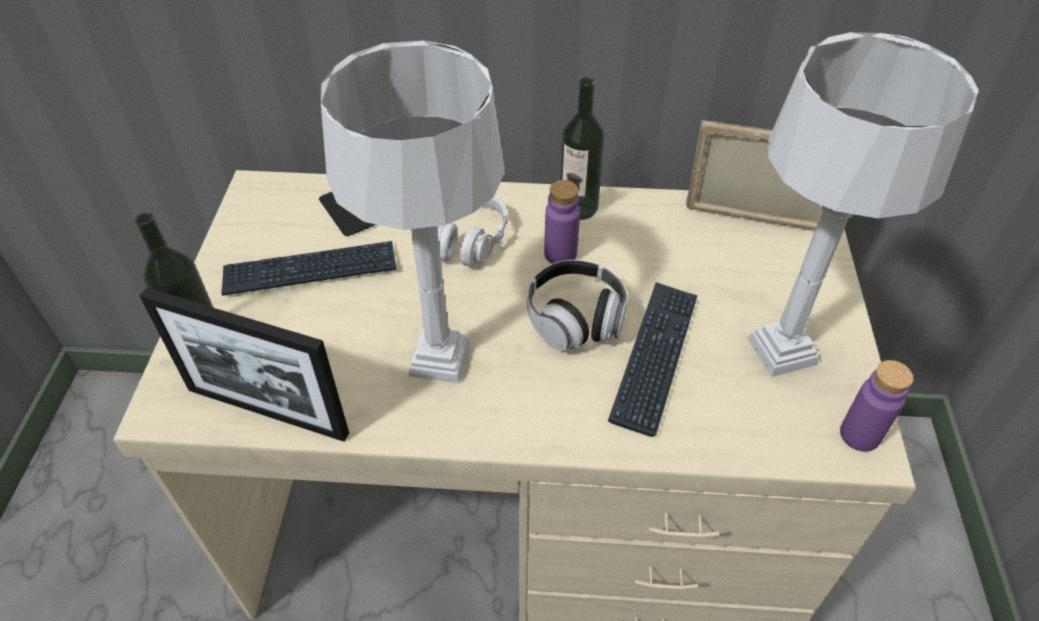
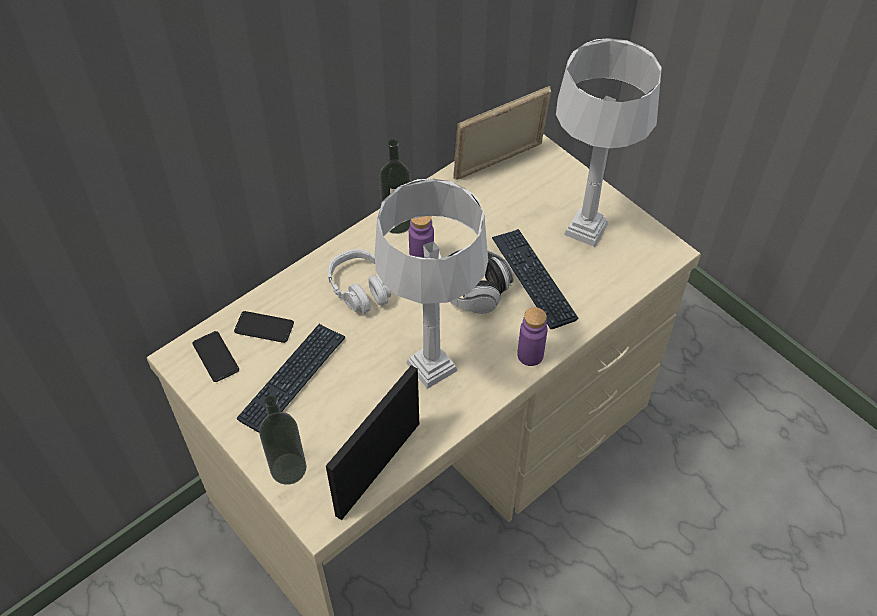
camera: 45 degrees left, 5 degrees up
picture frame [140,288,349,442] -> picture frame turned 150 degrees clockwise [326,365,419,520]
purple bottle [840,360,913,452] -> purple bottle moved to [517,307,547,366]
none -> phone [193,331,239,382]

